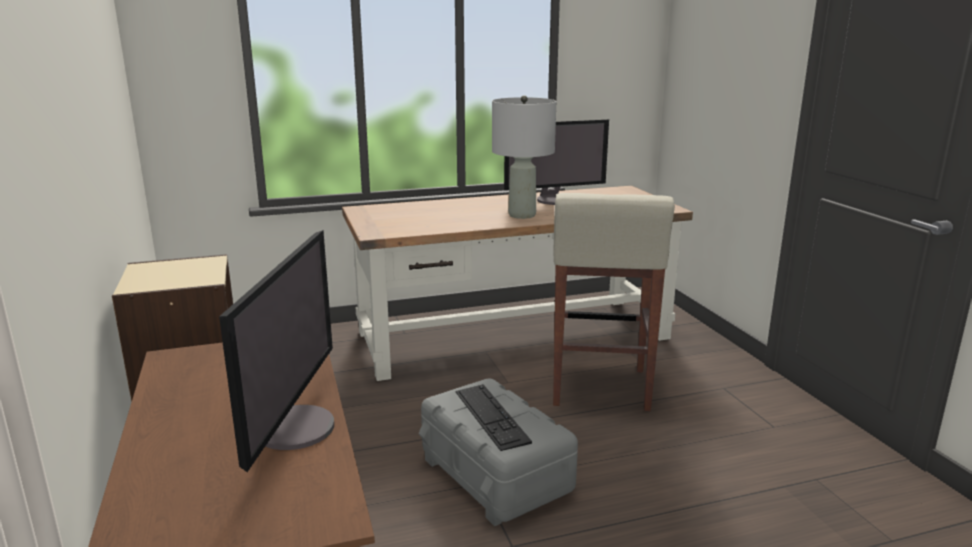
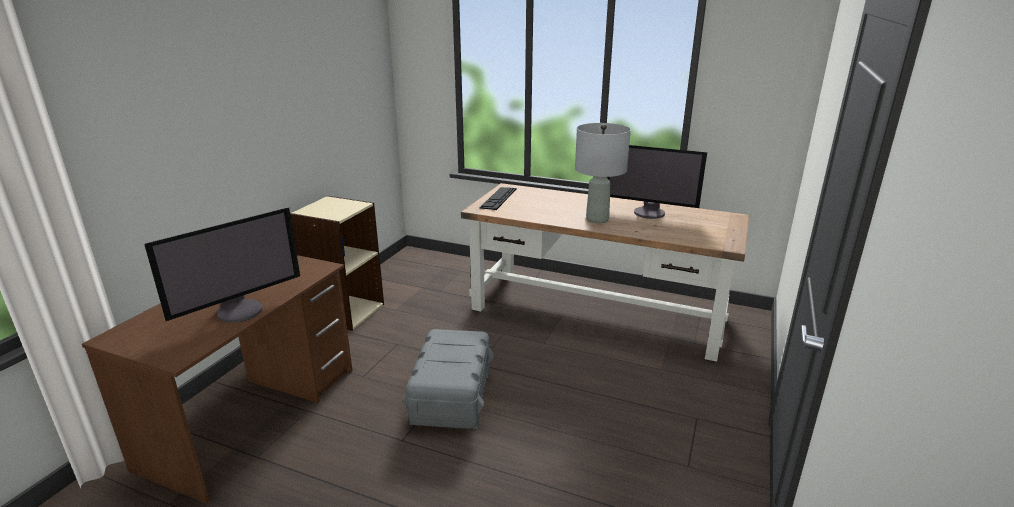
camera: 40 degrees right, 5 degrees up
keyboard [455,384,532,451] -> keyboard moved to [479,187,516,210]
beige stool [553,193,675,411] -> none

